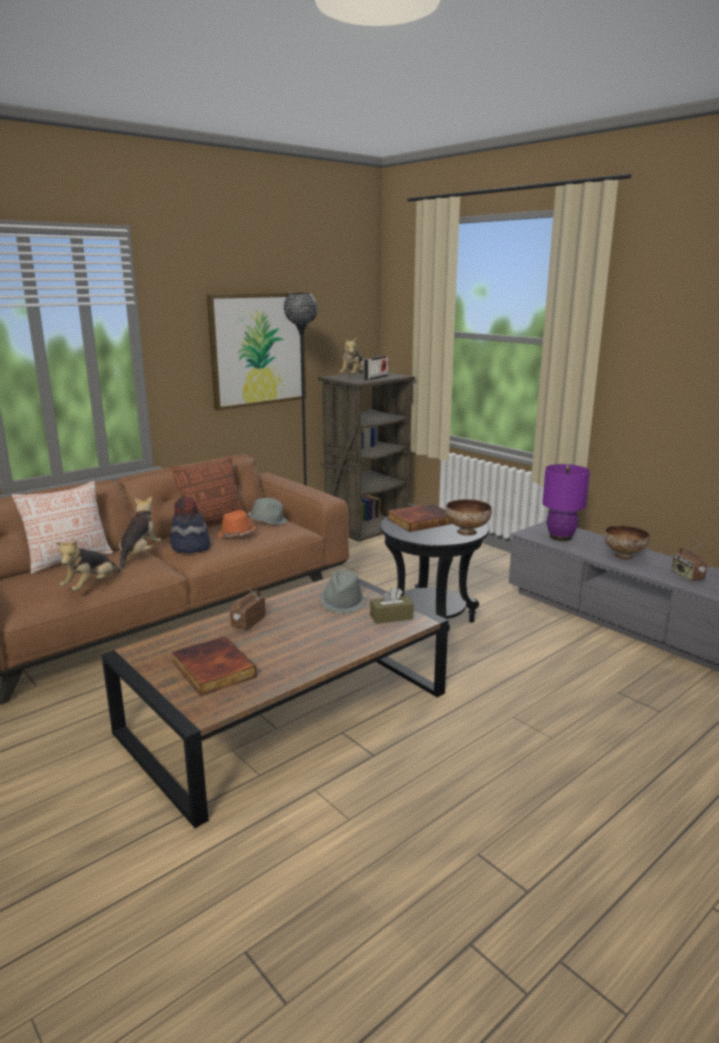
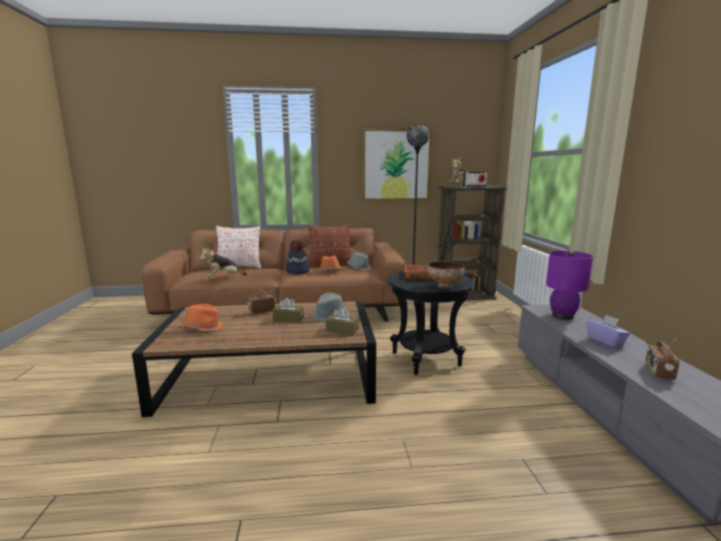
camera: 35 degrees right, 5 degrees down
plush toy [119,497,162,569] -> none
book [172,636,257,696] -> orange hat [181,304,223,331]
bowl [604,525,650,560] -> purple tissue box [587,315,630,347]
none -> brown tissue box [272,297,304,323]

